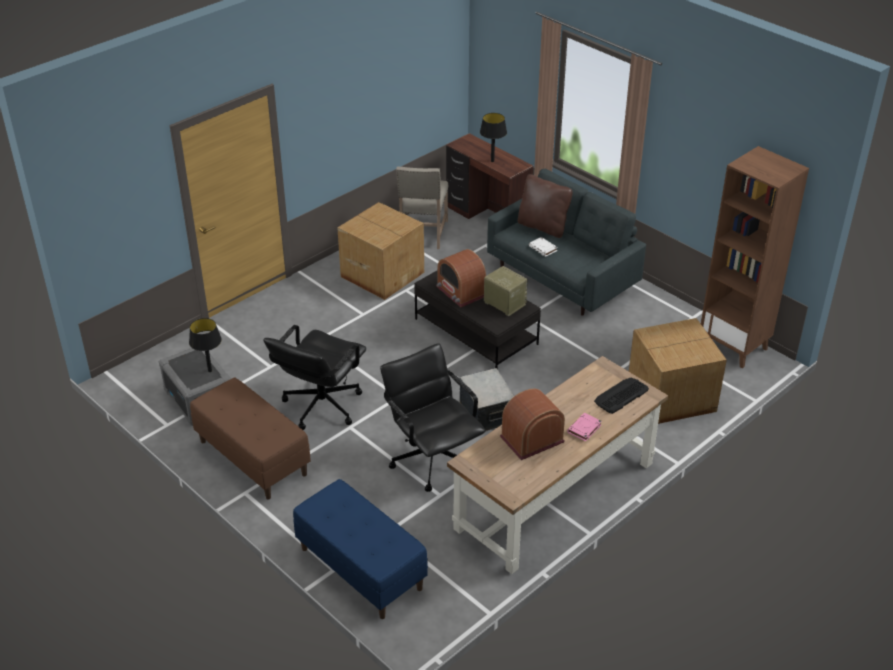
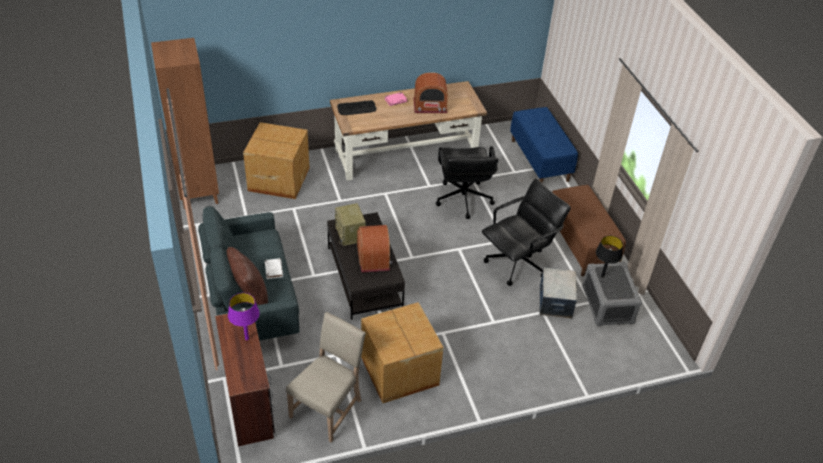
camera: 155 degrees left, 5 degrees up
storage box [460,368,514,431] -> storage box moved to [540,267,577,318]
black table lamp [480,113,507,162] -> purple table lamp [228,293,260,340]

